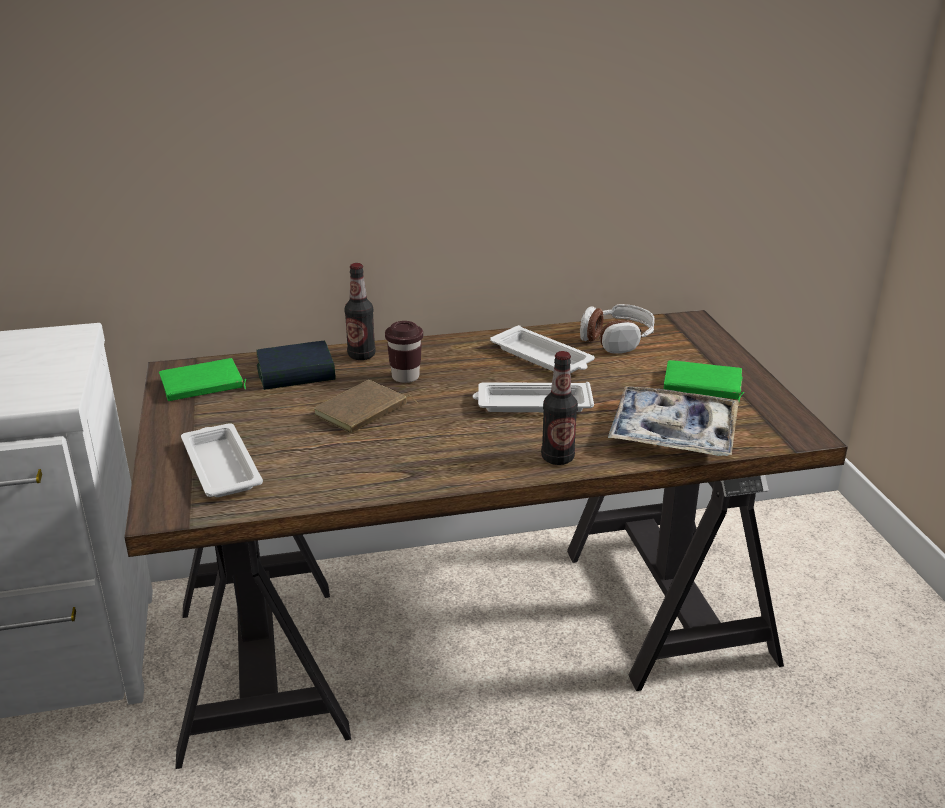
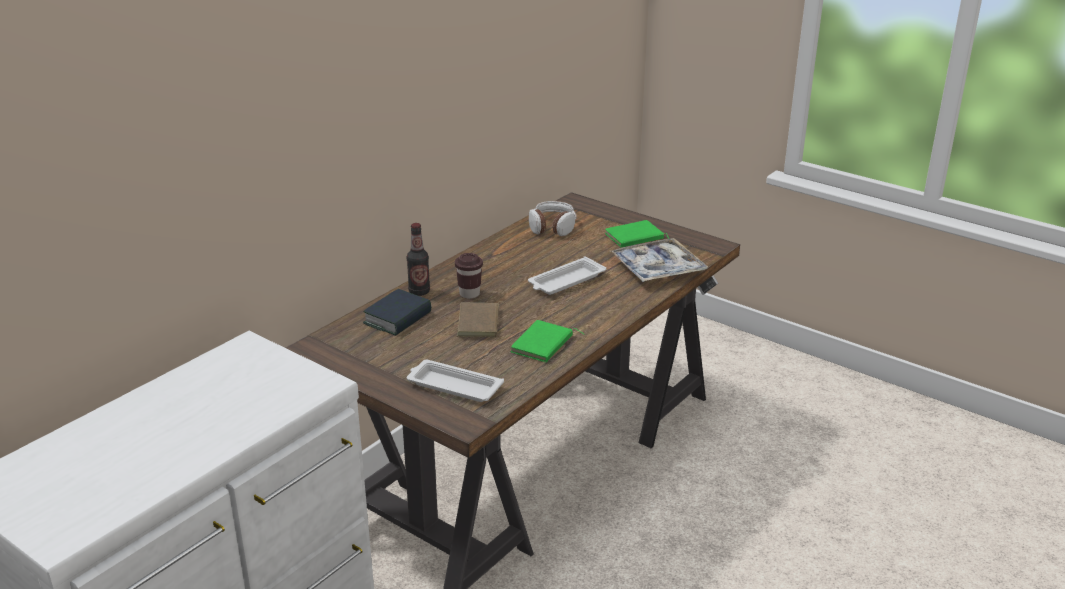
camera: 40 degrees left, 0 degrees up
green book [159,358,246,401] -> green book moved to [510,320,584,362]
white tray [490,325,595,373] -> none
bottle [541,351,578,465] -> none

